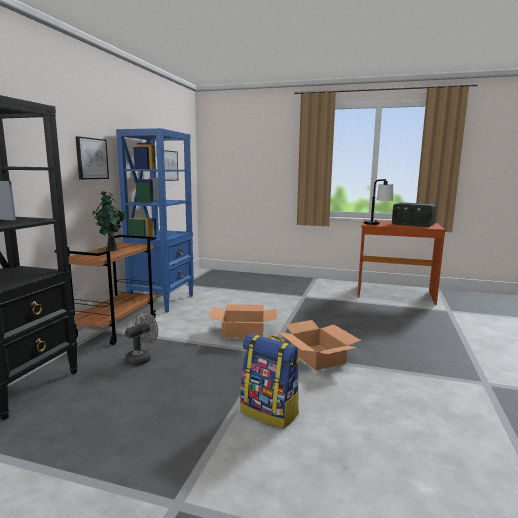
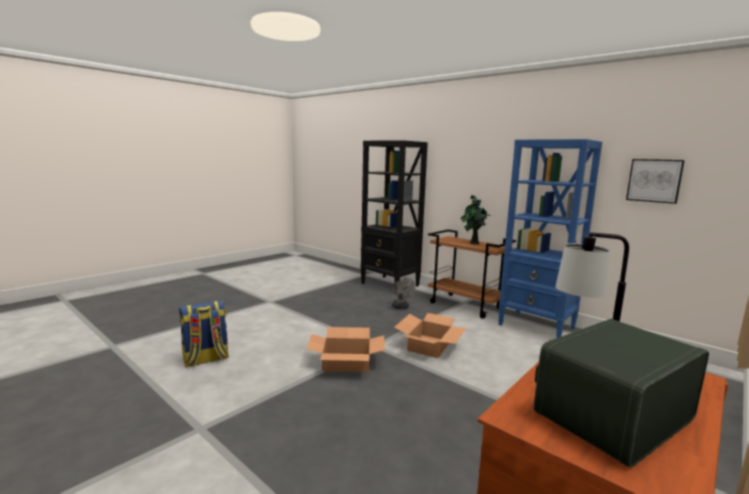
camera: 115 degrees right, 0 degrees up
picture [75,136,109,179] -> none
backpack [240,334,300,429] -> backpack moved to [179,301,229,367]

